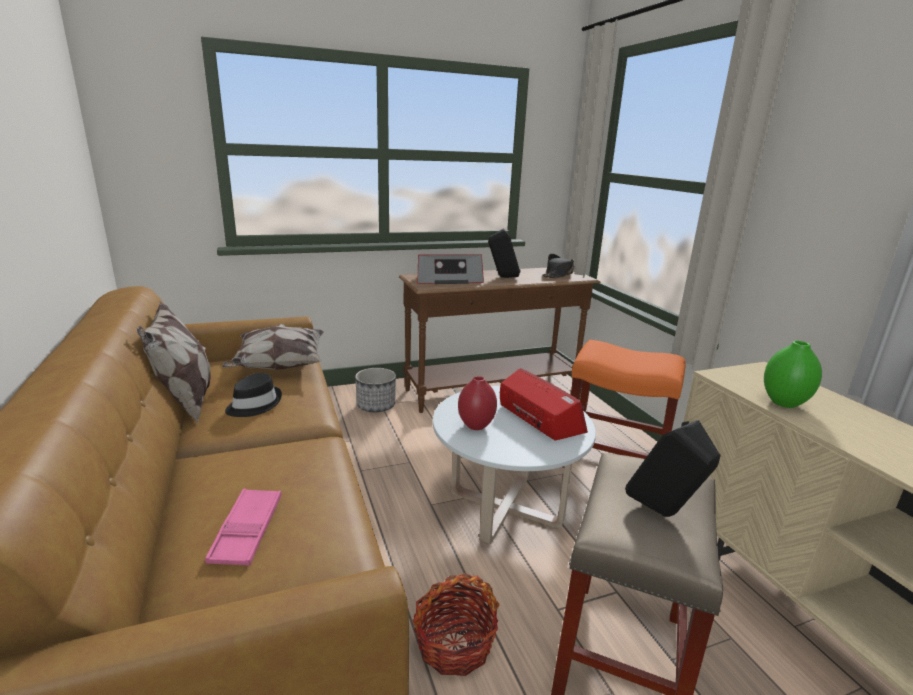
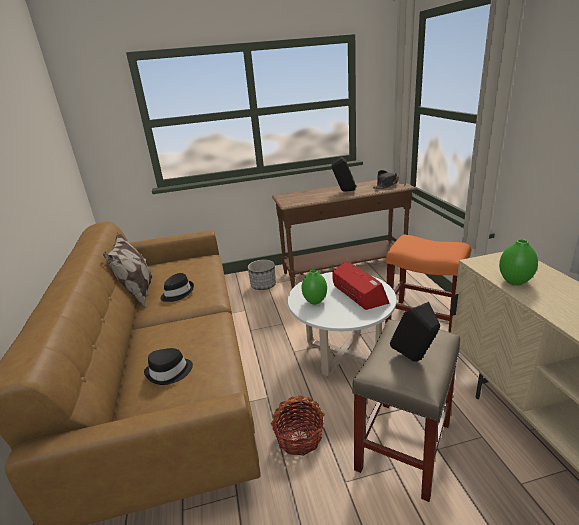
camera: 10 degrees right, 5 degrees up
pink tray [205,489,281,566] -> black hat [144,348,193,385]
pillow [222,324,324,370] -> none
radio [417,254,484,284] -> none
red vase [458,376,497,430] -> green vase [302,270,327,305]

